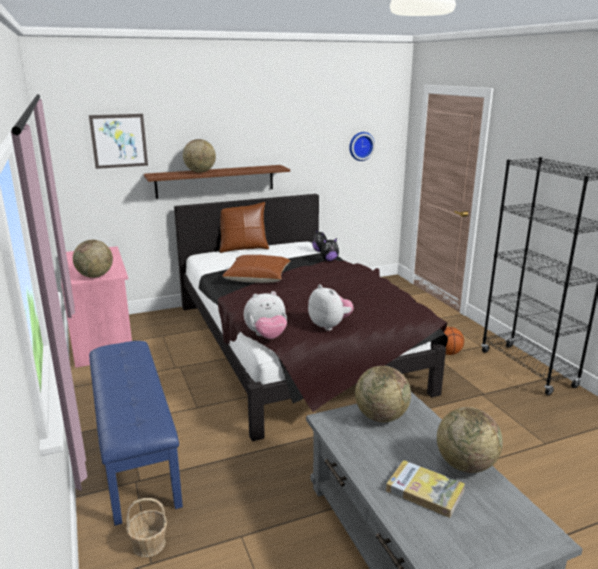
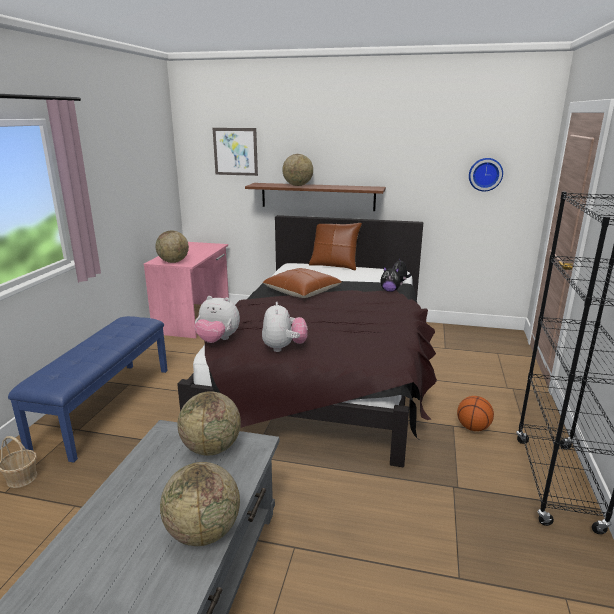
camera: 35 degrees right, 0 degrees up
book [386,460,465,518] -> none

